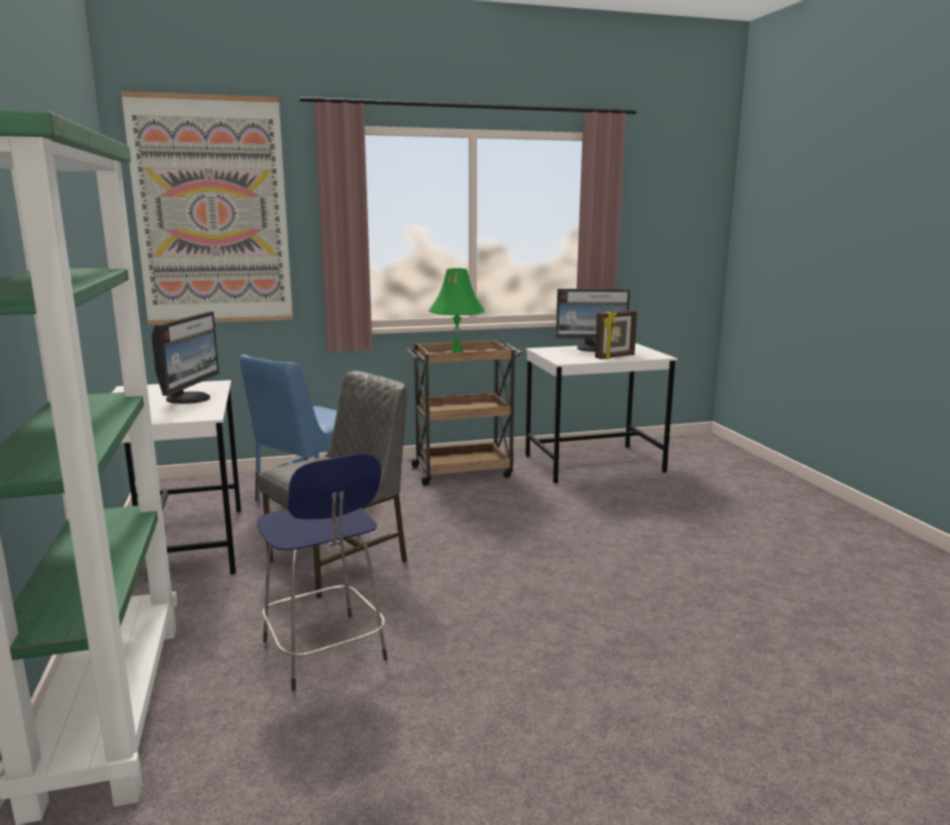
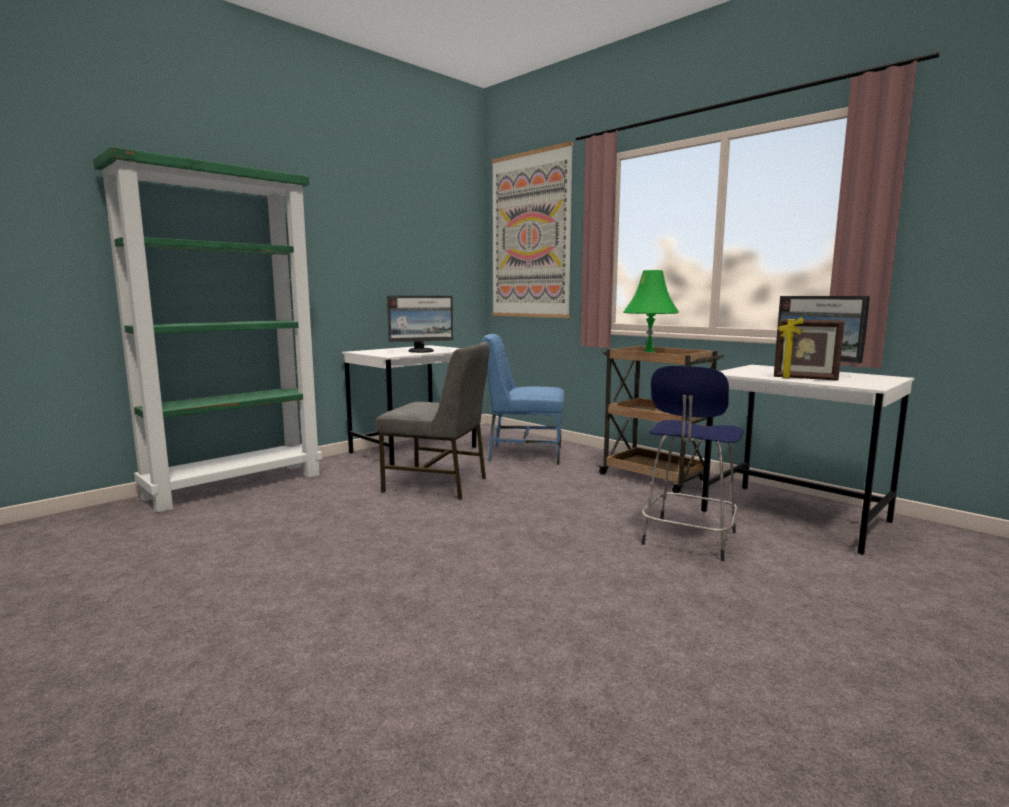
camera: 60 degrees right, 5 degrees down
blue stool [257,454,388,691] -> blue stool moved to [642,366,743,561]

